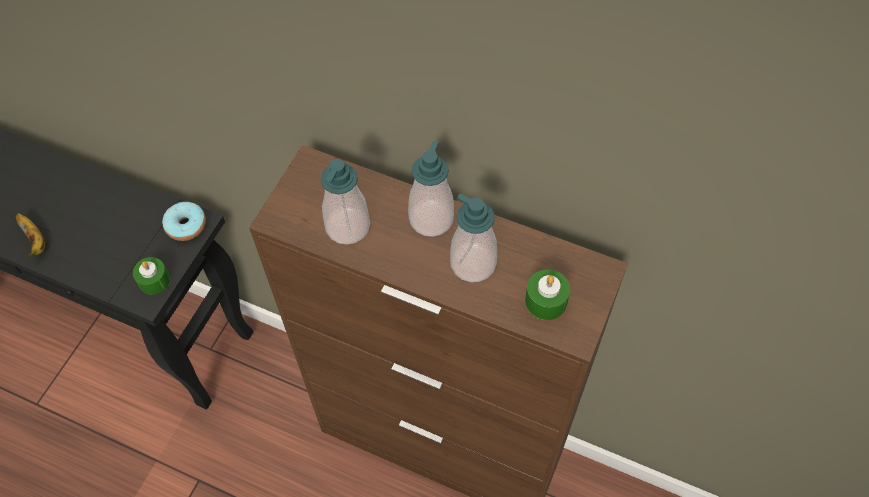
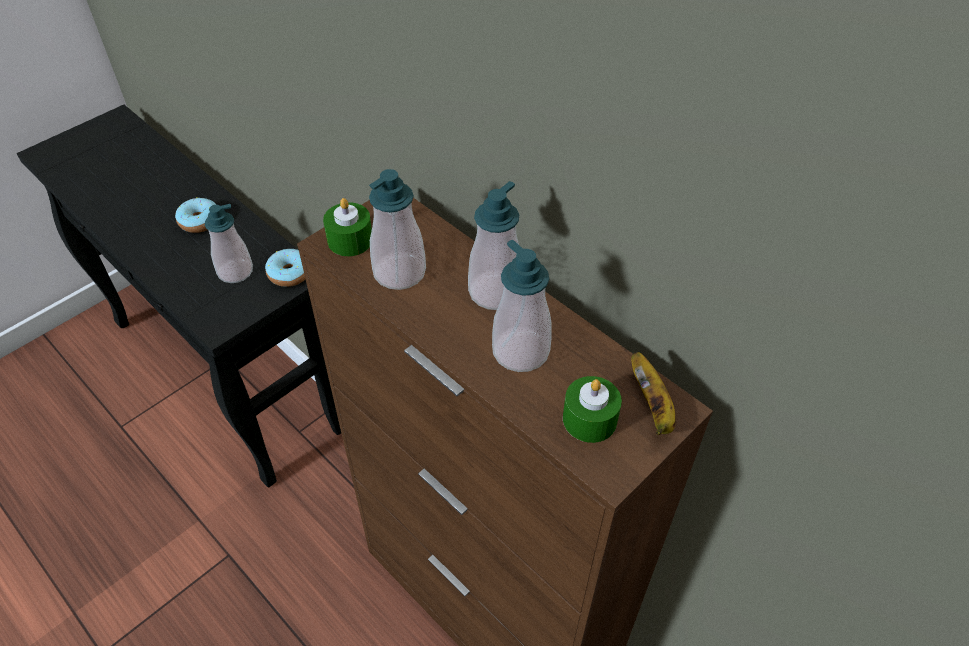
camera: 20 degrees right, 10 degrees down
banana [16,213,45,257] -> banana moved to [631,352,676,435]
green candle [133,257,170,295] -> green candle moved to [323,198,372,256]
none -> donut [175,197,216,233]
none -> soap dispenser [205,204,253,283]

